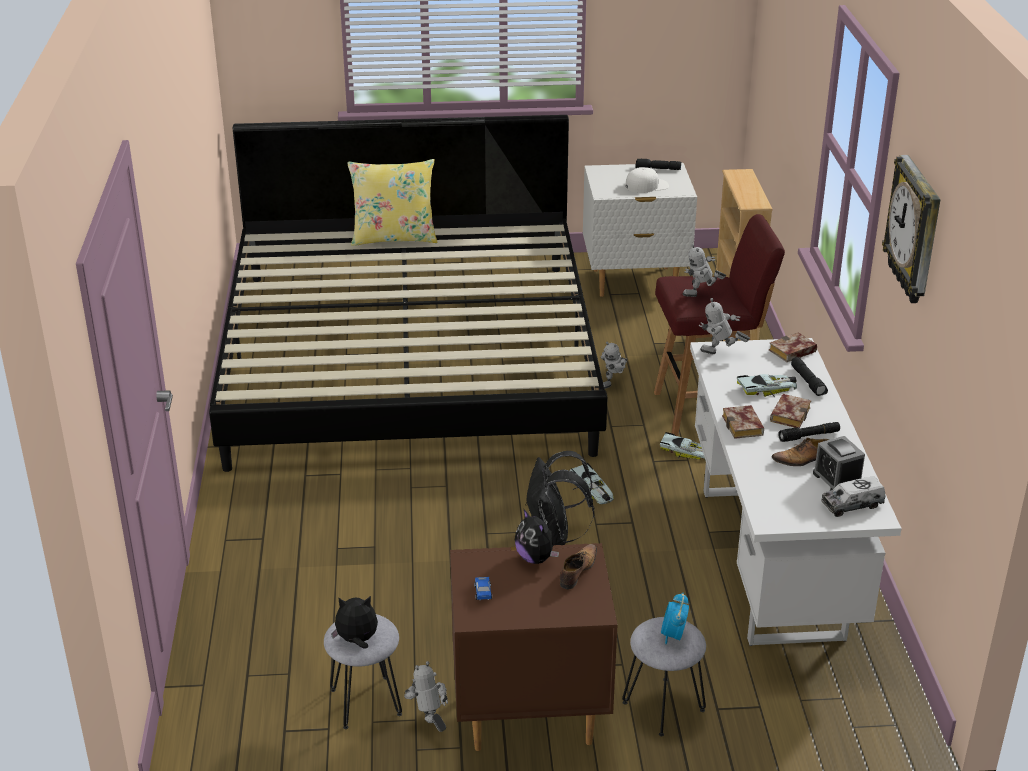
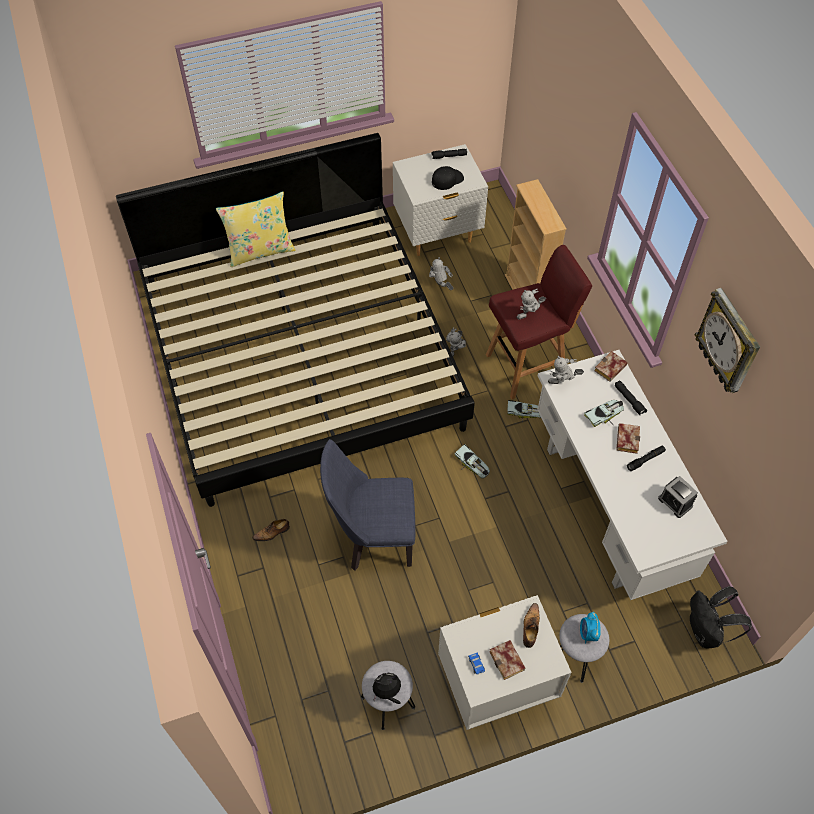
camera: 15 degrees left, 25 degrees up
toy robot [404,661,448,732] -> toy robot moved to [429,257,453,290]
brown nightstand [450,543,617,751] -> white nightstand [438,595,572,730]
plush toy [515,508,559,564] -> none
black backpack [525,451,595,546] -> black backpack moved to [690,586,752,648]
white cap [626,167,669,193] -> black cap [432,166,464,190]
book [722,405,764,439] -> book moved to [489,640,525,680]
shoe [772,438,829,466] -> shoe moved to [252,519,290,541]
toy truck [821,476,886,517] -> none
none -> blue chair [320,439,415,571]

